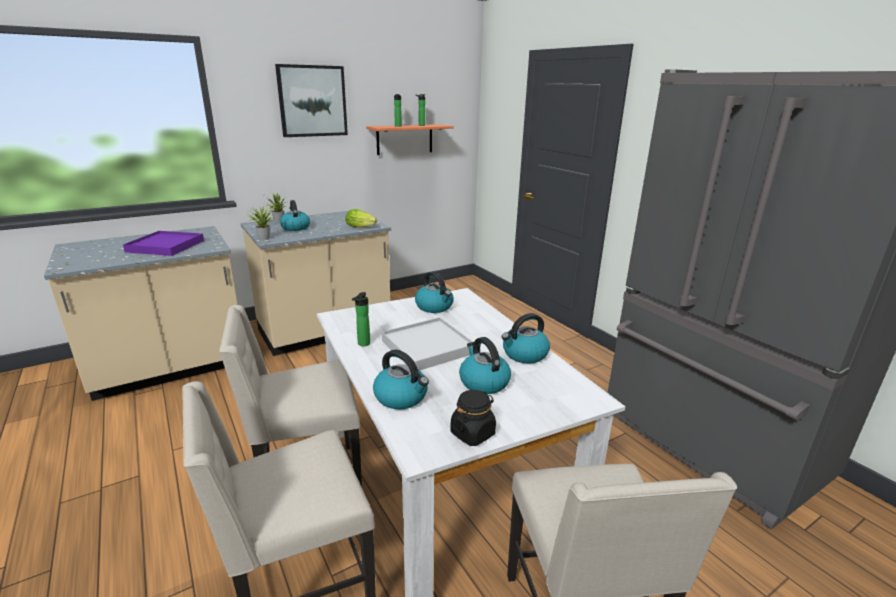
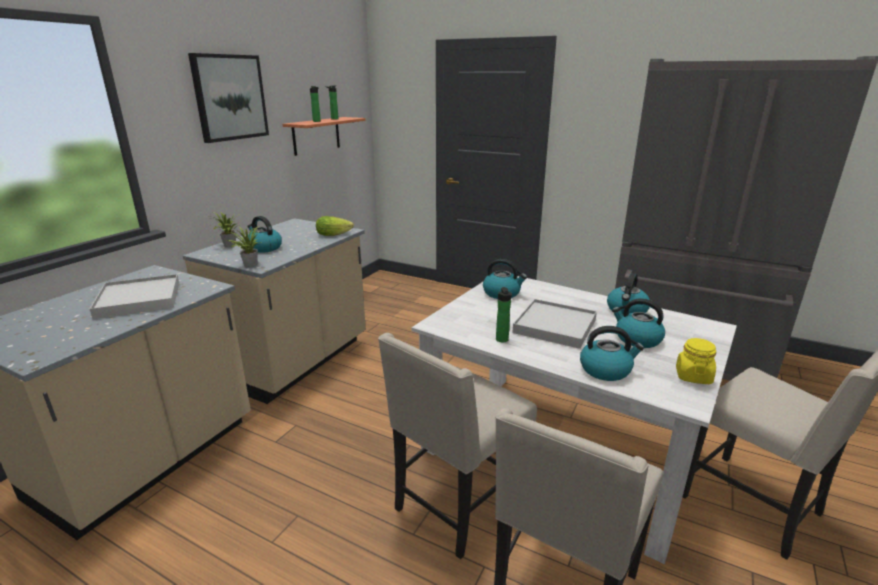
camera: 30 degrees left, 0 degrees up
purple tray [123,231,204,256] -> white tray [90,274,179,319]
black jar [450,390,496,446] -> yellow jar [676,338,716,384]

